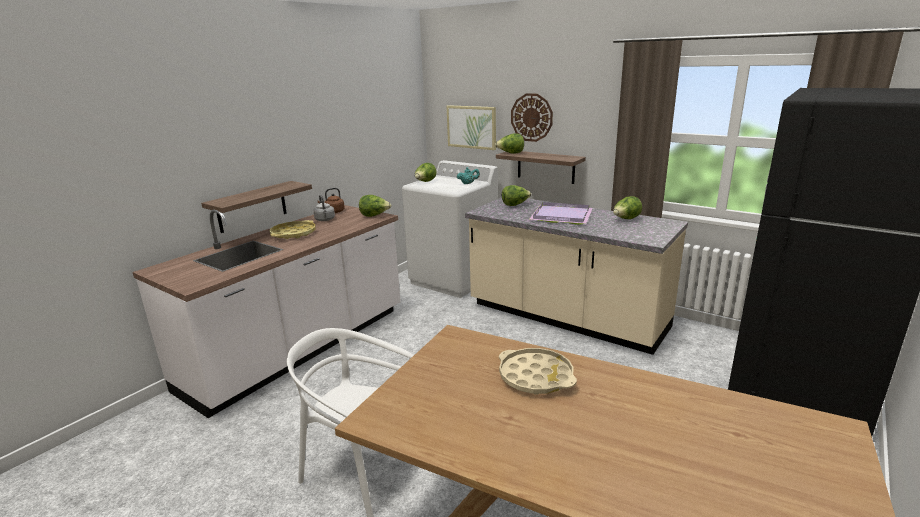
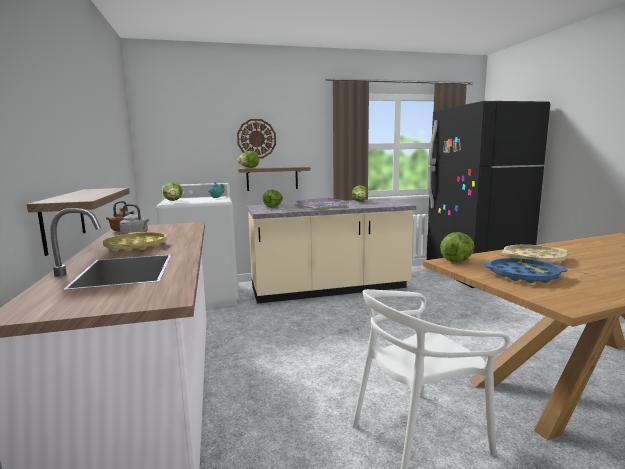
camera: 50 degrees left, 10 degrees down
lettuce [359,195,391,217] -> lettuce moved to [440,232,475,262]
picture [447,105,496,150] -> none
none -> blue tray [483,258,568,283]

